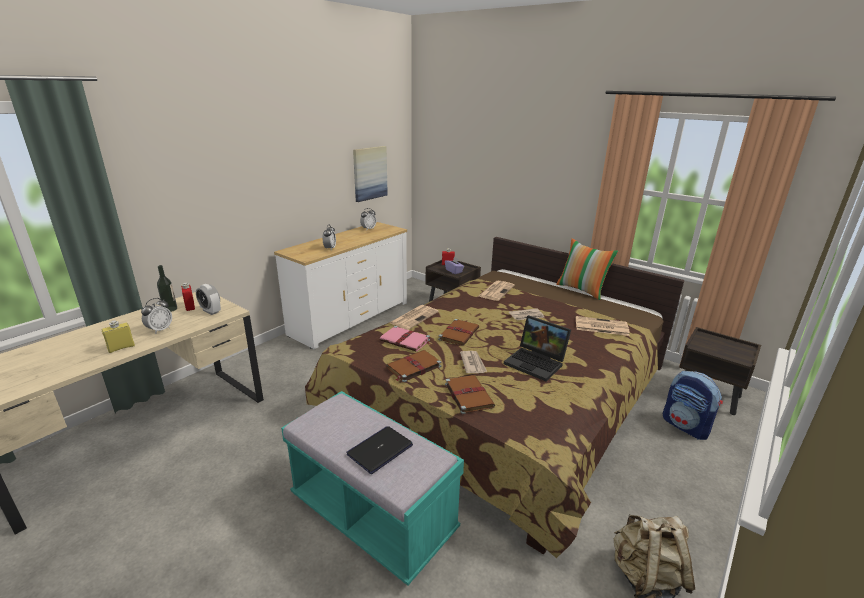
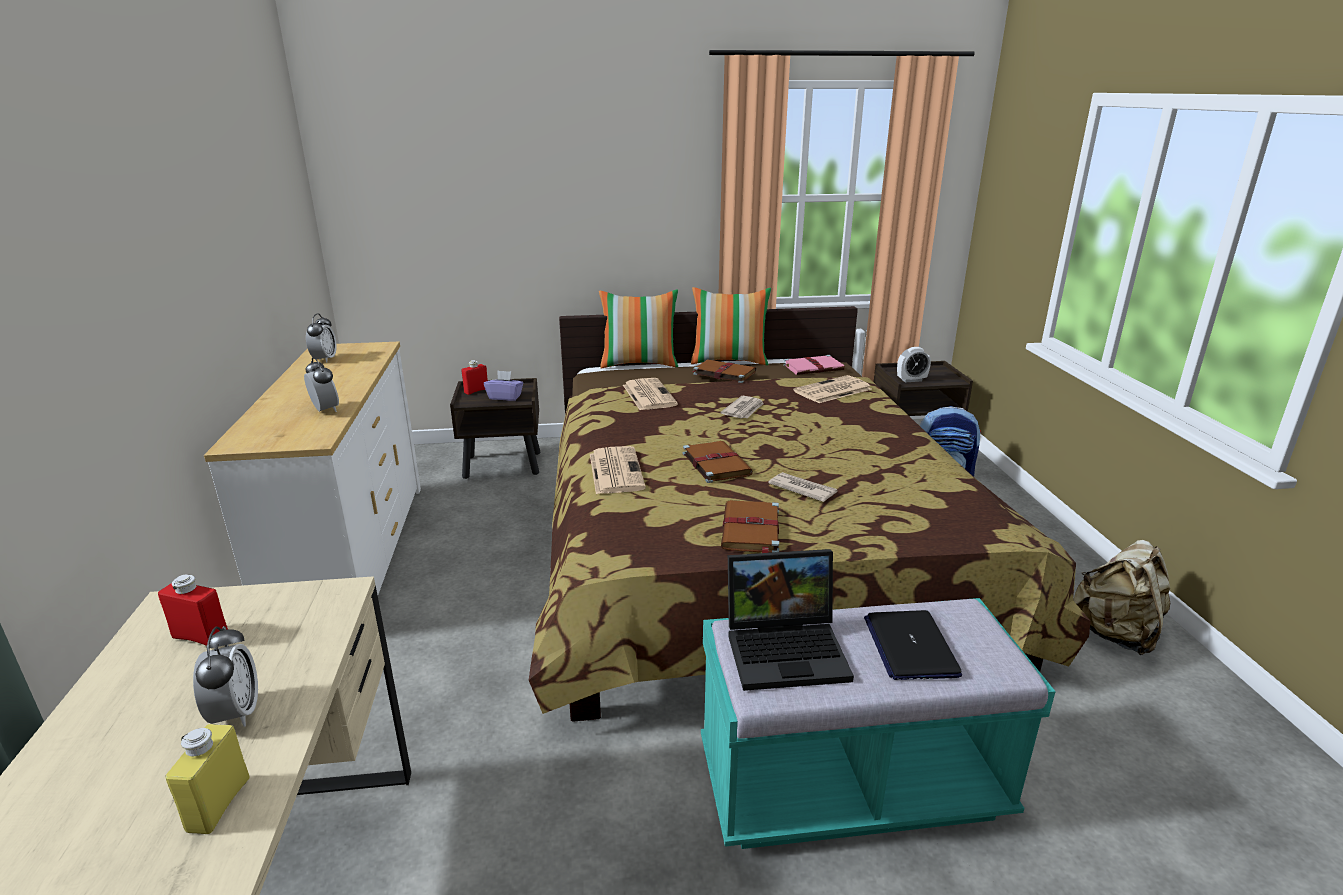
camera: 45 degrees left, 0 degrees up
bottle [157,265,177,312] -> none
alarm clock [196,284,221,315] -> alarm clock moved to [897,347,931,382]
picture [353,146,388,202] -> none
pink book [380,326,431,352] -> pink book moved to [783,355,845,375]
brown book [445,375,495,414] -> brown book moved to [693,360,756,383]
laptop [504,315,571,381] -> laptop moved to [728,549,854,691]
none -> pillow [599,290,678,368]

